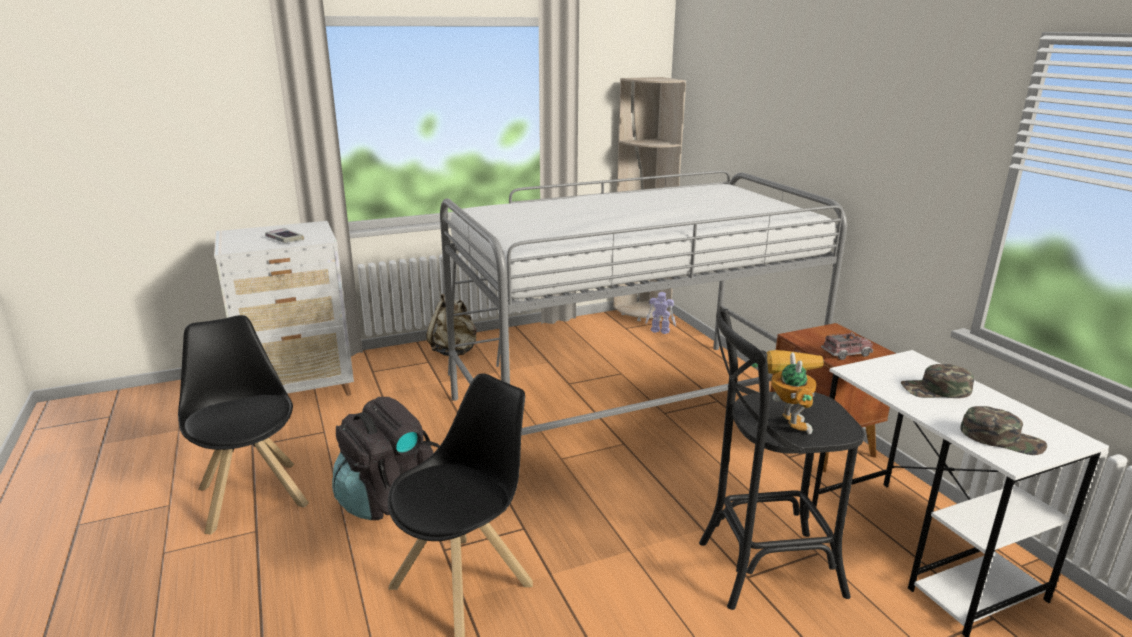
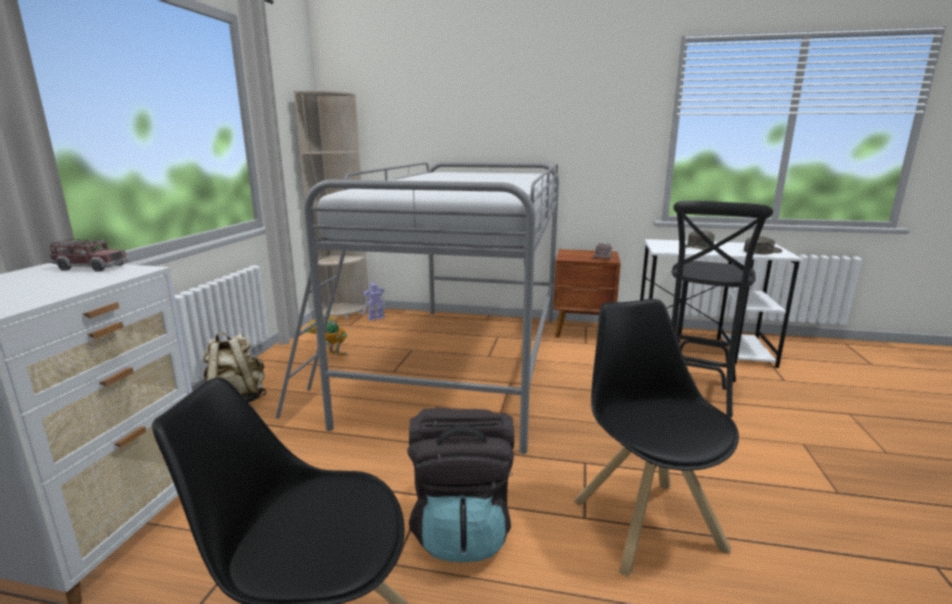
camera: 55 degrees left, 5 degrees down
book [265,228,304,243] -> none
toy robot [752,350,824,434] -> toy robot moved to [305,317,347,356]
none -> toy truck [48,239,129,272]

